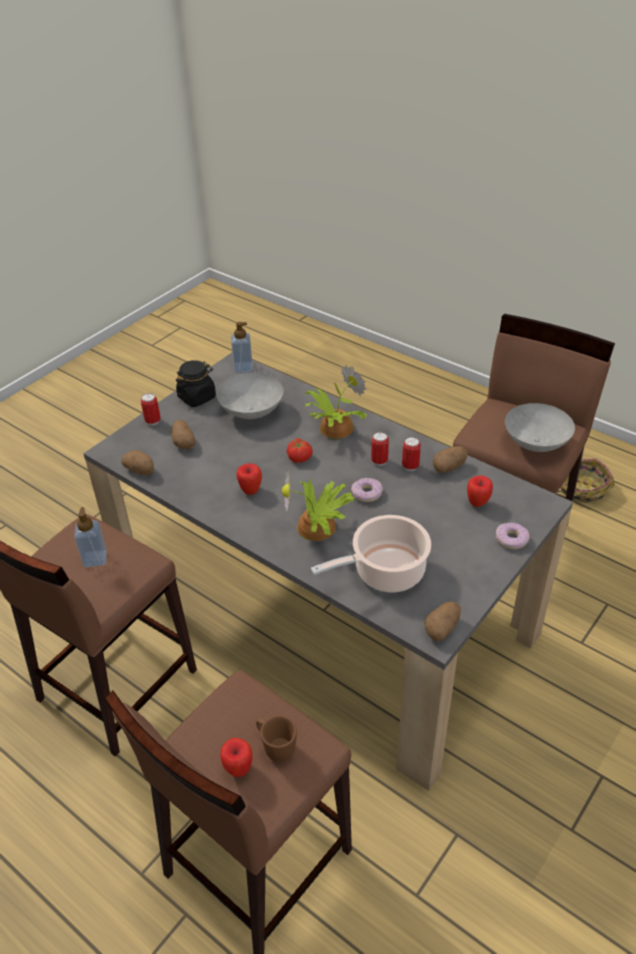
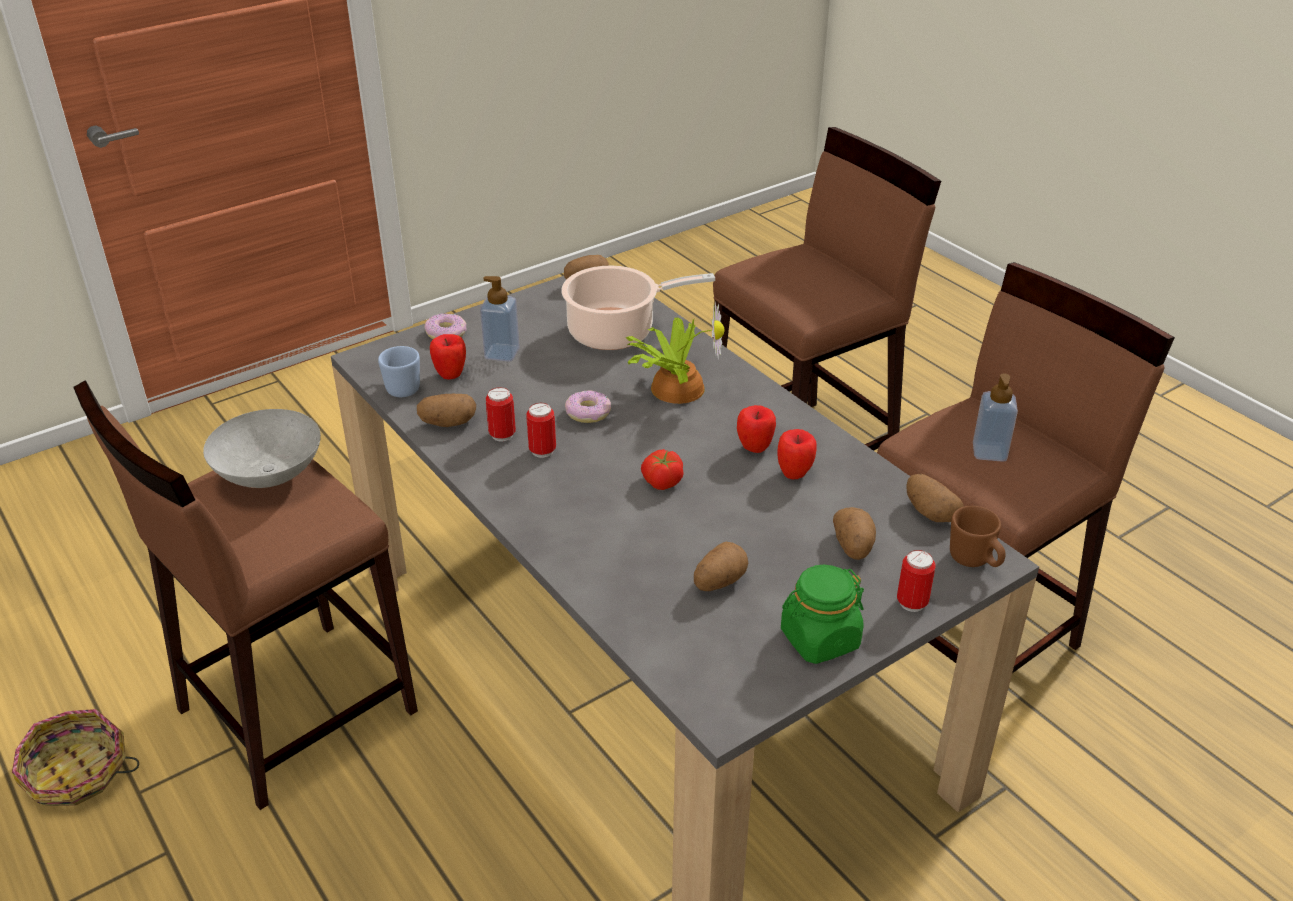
camera: 165 degrees left, 5 degrees down
black jar [176,360,216,407] -> green jar [781,565,864,664]
grey bowl [216,372,284,419] -> potato [694,542,748,591]
apple [220,738,253,777] -> apple moved to [778,429,817,480]
soap dispenser [231,322,253,373] -> soap dispenser moved to [480,276,520,362]
brown mug [256,716,297,762] -> brown mug moved to [950,506,1006,567]
potted plant [305,365,367,439] -> none
none -> blue mug [378,346,420,397]

